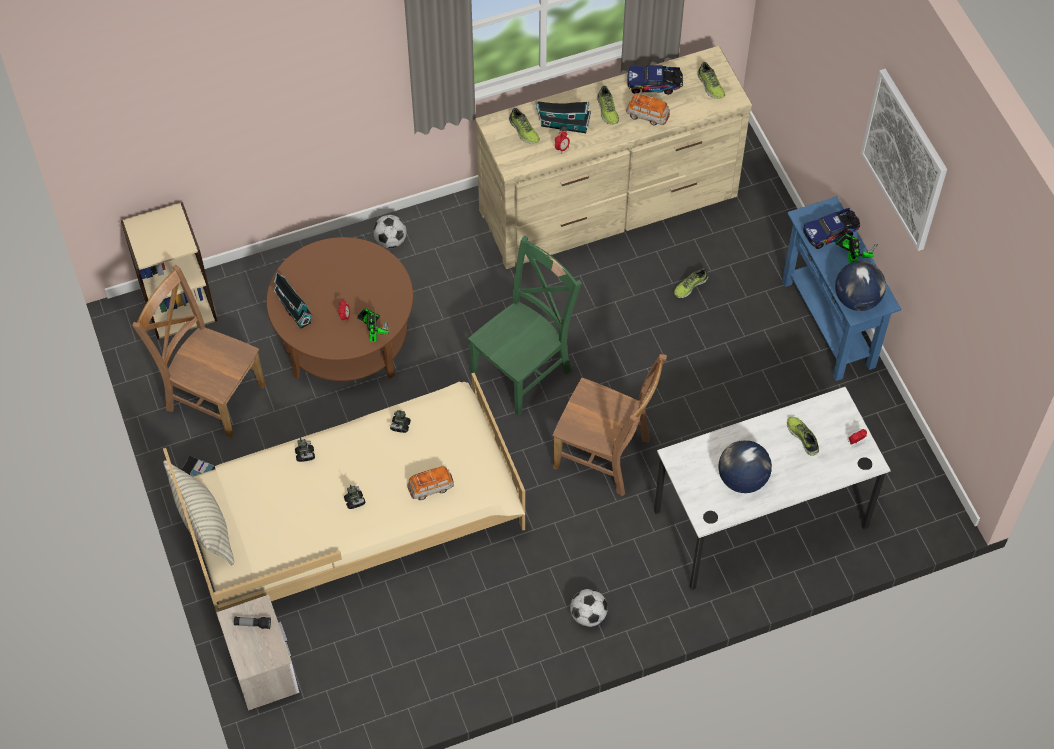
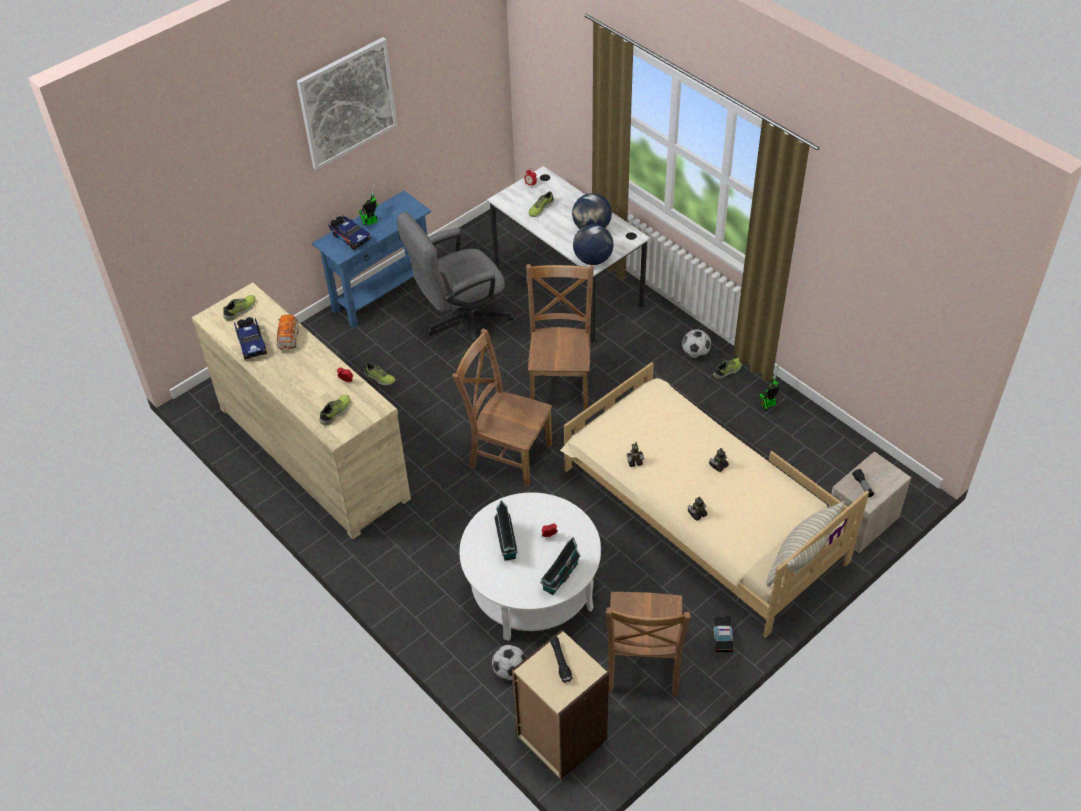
camera: 110 degrees left, 10 degrees down
brown coffee table [267,237,413,381] -> white coffee table [459,492,601,641]
toy robot [357,308,389,342] -> toy robot moved to [759,365,780,411]
football [373,215,407,248] -> football moved to [492,645,526,680]
toy car [407,466,454,500] -> none
green chair [468,236,582,416] -> brown chair [452,328,552,487]
toy house [536,101,591,133] -> toy house moved to [494,500,518,561]
shoe [597,86,619,124] -> shoe moved to [713,358,742,379]
globe [835,261,886,311] -> globe moved to [573,224,614,265]
none -> grey office chair [397,212,514,343]
none -> black flashlight [550,637,573,683]

